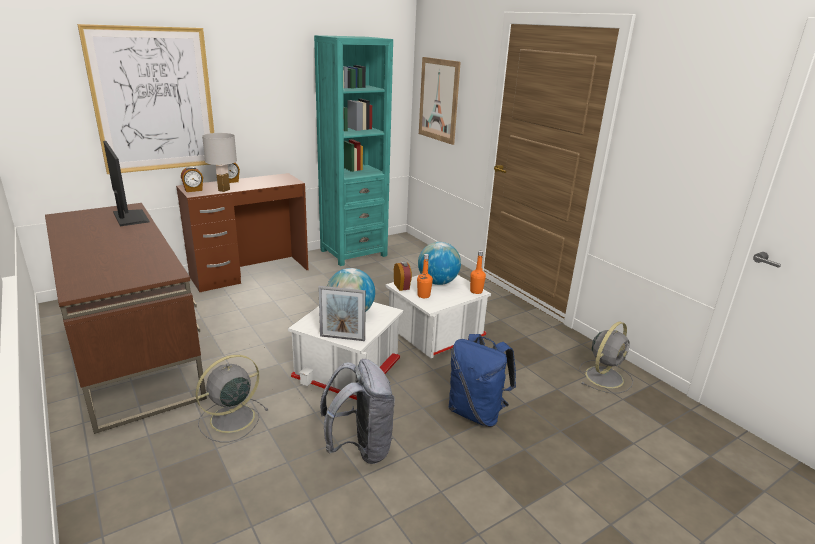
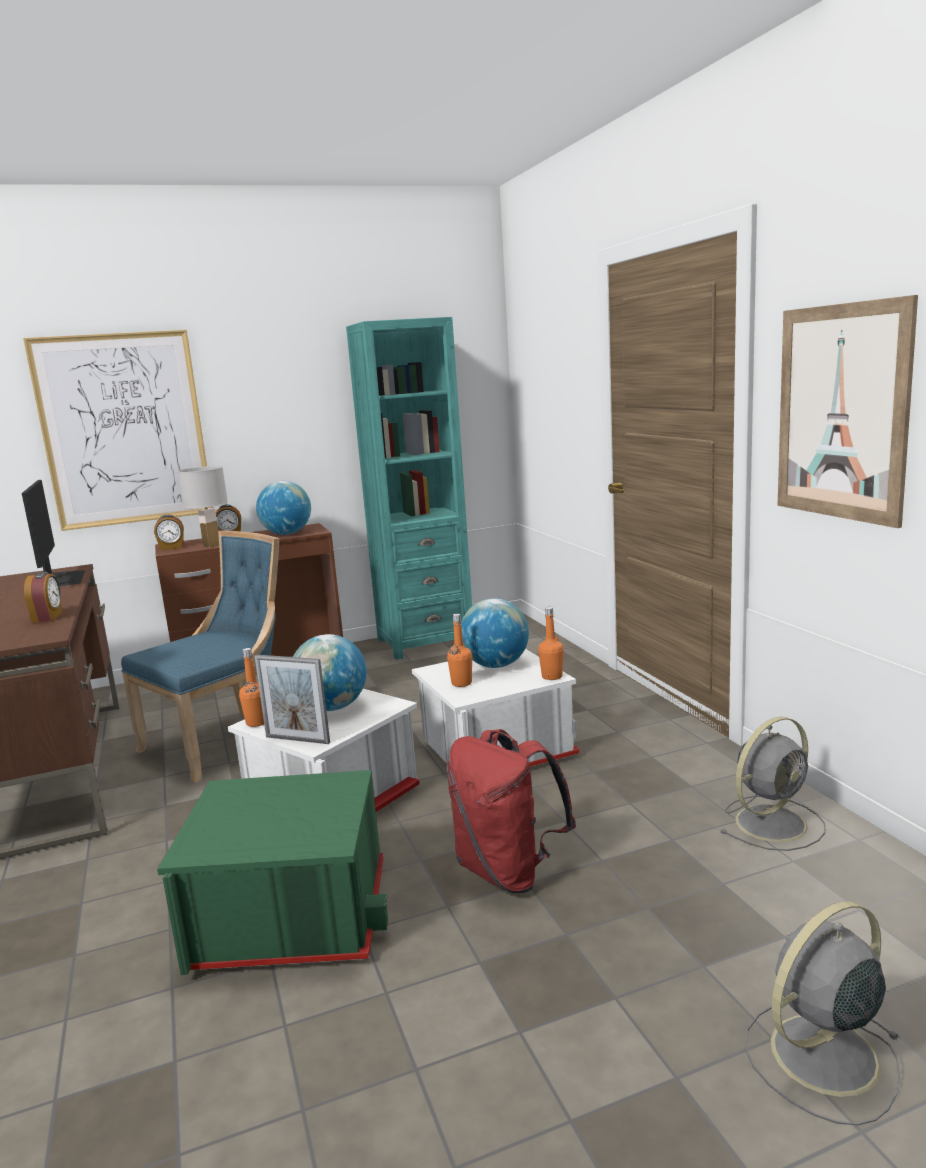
camera: 15 degrees right, 10 degrees down
grey fan [196,355,268,442] -> grey fan moved to [745,901,900,1125]
grey backpack [320,359,395,464] -> green storage box [157,770,388,975]
alarm clock [394,261,412,291] -> alarm clock moved to [24,572,62,623]
picture [419,57,461,145] -> picture moved to [778,295,918,528]
blue backpack [448,334,516,427] -> red backpack [447,729,576,893]
none -> blue chair [121,531,279,783]
none -> orange bottle [239,648,264,727]
none -> globe [256,481,311,535]

